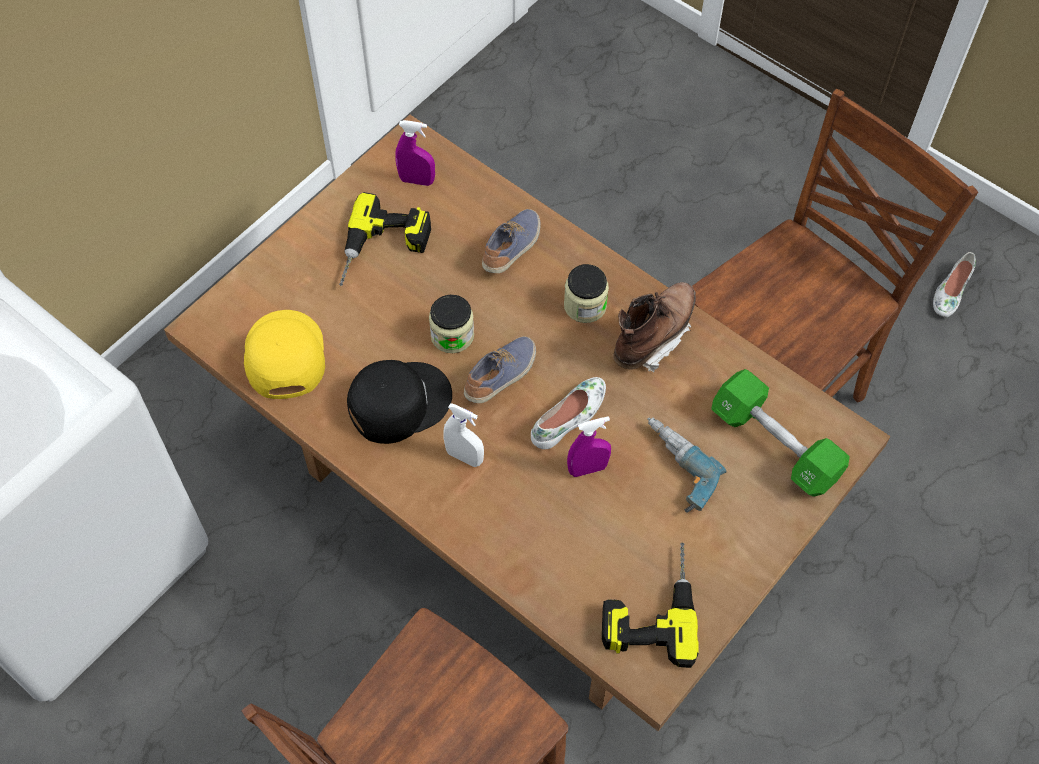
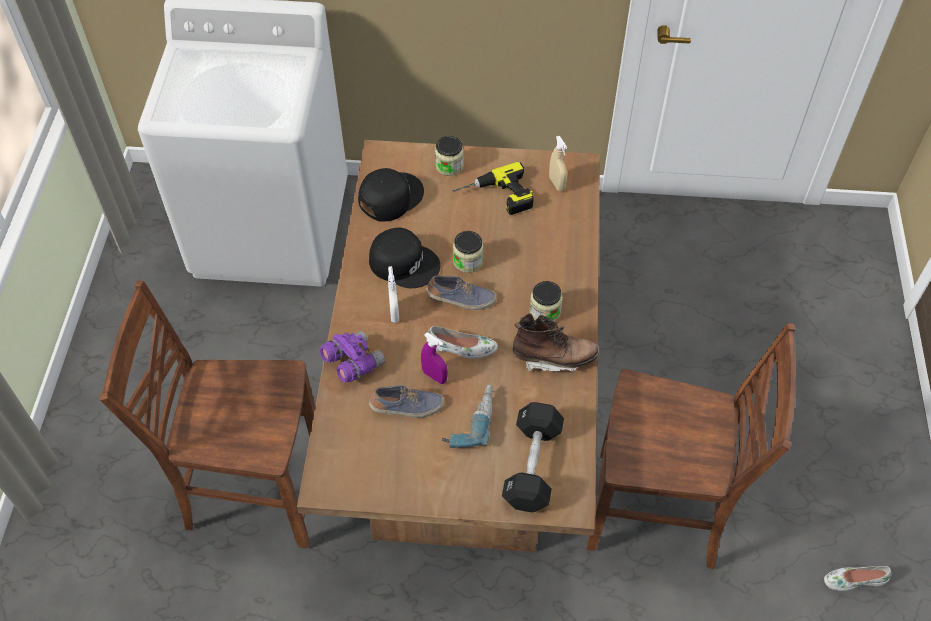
camera: 55 degrees right, 5 degrees down
yellow cap [244,310,325,399] -> black cap [358,168,424,222]
purple spray bottle [395,120,435,186] -> beige spray bottle [549,136,567,191]
shoe [482,209,541,273] -> shoe moved to [369,385,444,418]
power drill [602,542,699,668] -> none
green dumbbell [711,369,850,497] -> black dumbbell [502,402,564,512]
none -> purple binoculars [320,331,385,383]
none -> jar [435,136,464,176]

